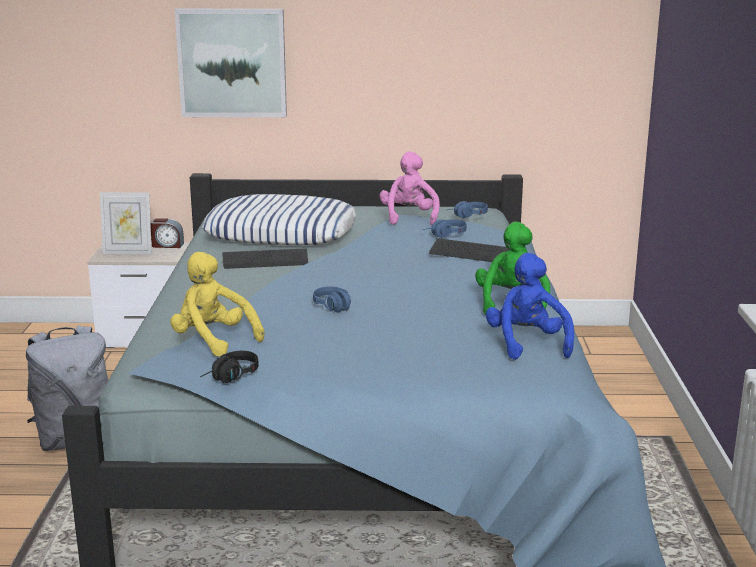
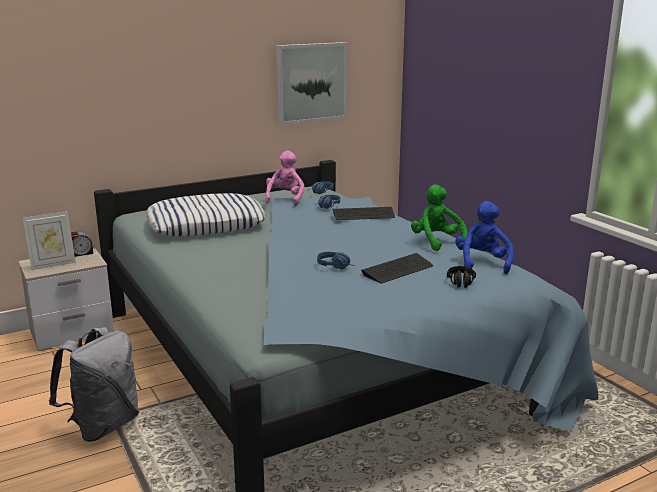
camera: 30 degrees left, 0 degrees up
yellow plush toy [170,252,265,357] -> none
picture [174,9,287,117] -> picture moved to [276,42,348,125]
black headphones [200,351,259,383] -> black headphones moved to [447,266,476,288]
keyboard [222,248,308,269] -> keyboard moved to [361,253,433,283]
pink plush toy [380,151,440,225] -> pink plush toy turned 45 degrees clockwise [265,150,304,206]
blue plush toy [485,253,574,360] -> blue plush toy turned 45 degrees clockwise [455,201,514,274]

